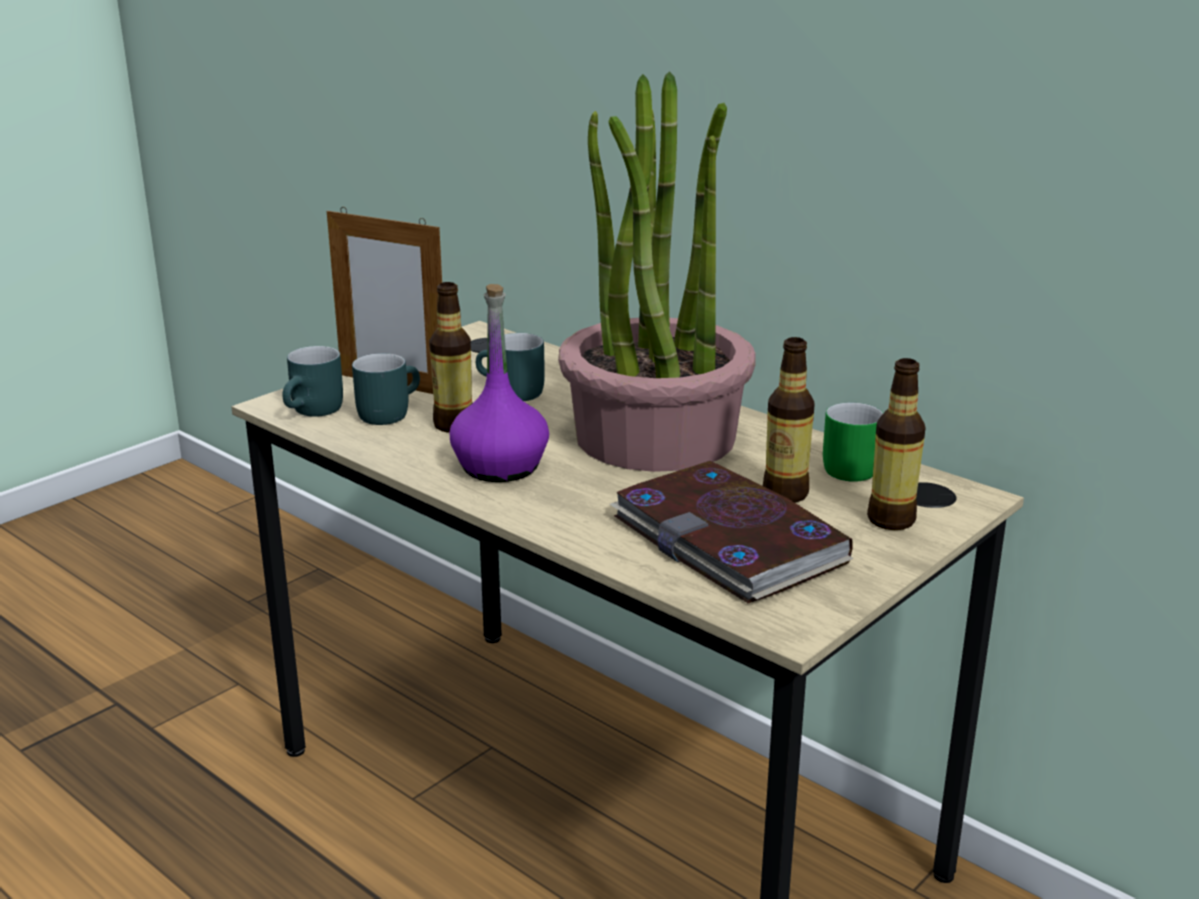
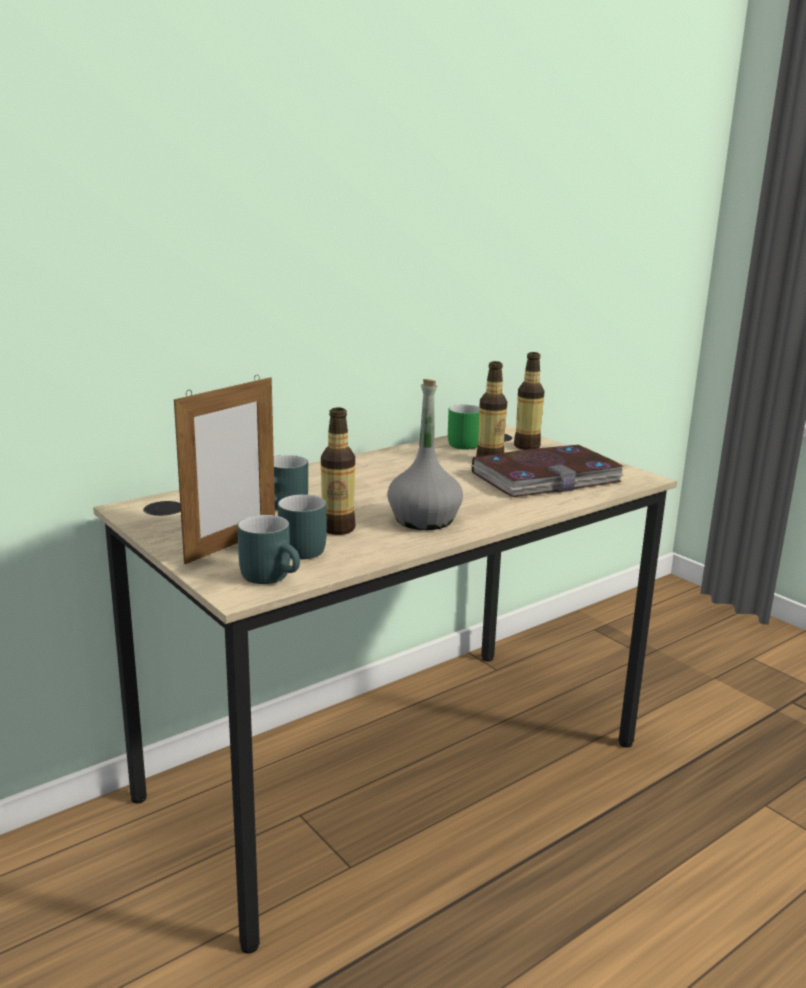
camera: 80 degrees left, 5 degrees down
purple bottle [450,284,549,482] -> grey bottle [387,379,463,530]
potted plant [558,71,756,472] -> none

